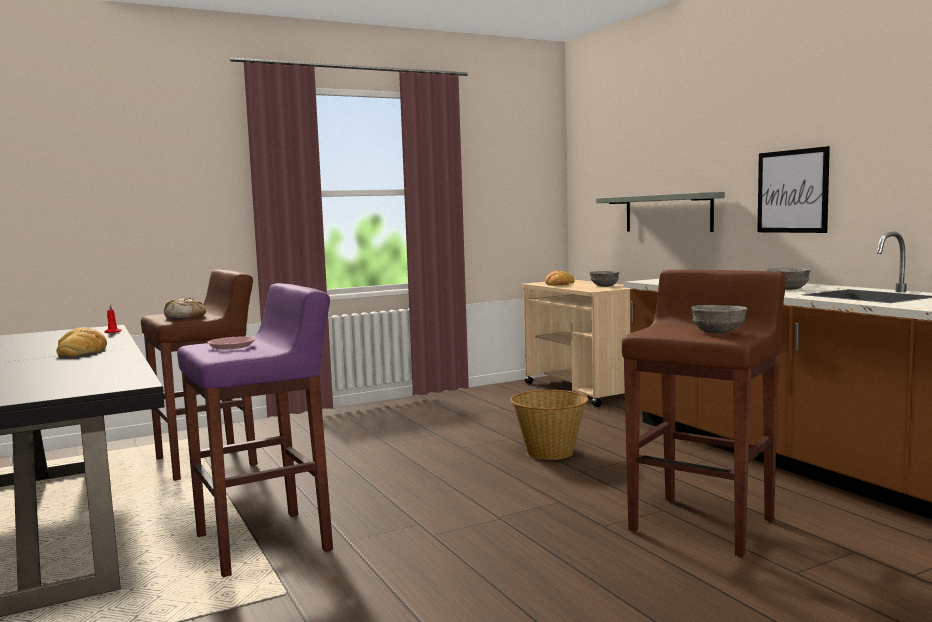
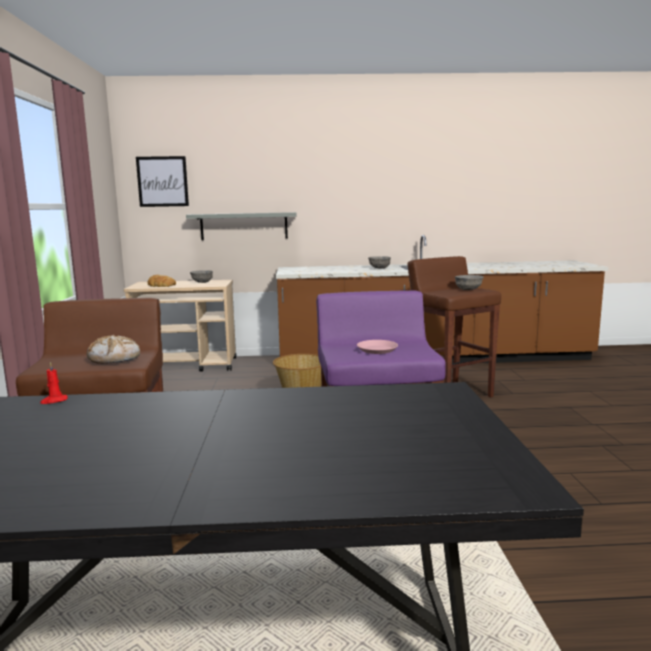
camera: 65 degrees left, 5 degrees up
bread [56,327,107,356] -> none
picture [757,146,830,233] -> picture moved to [136,156,189,207]

